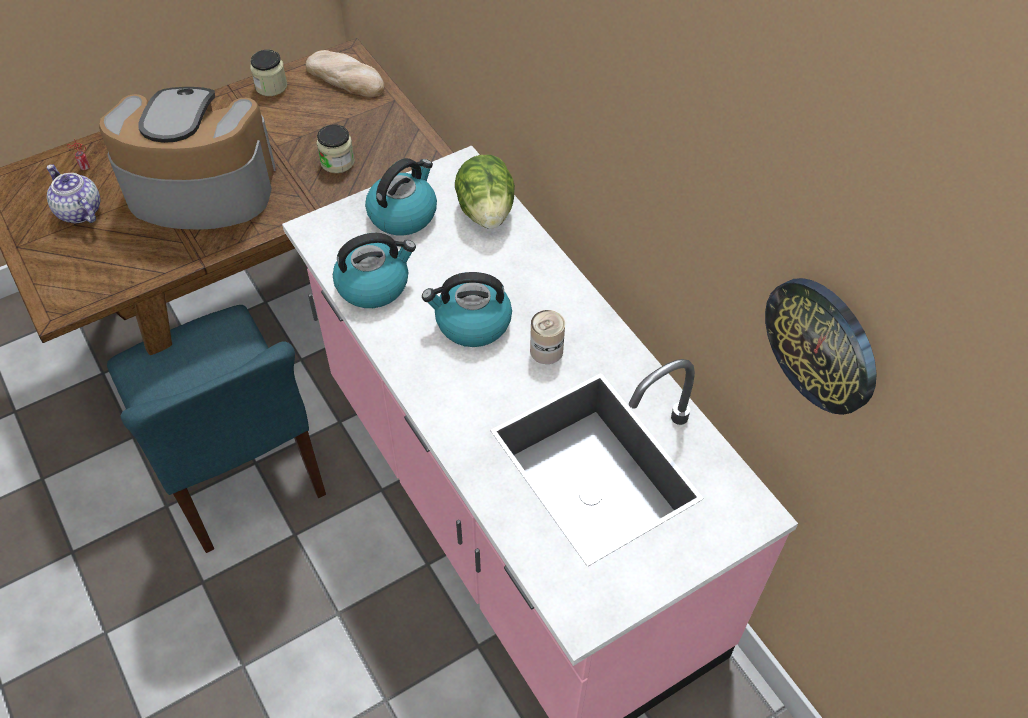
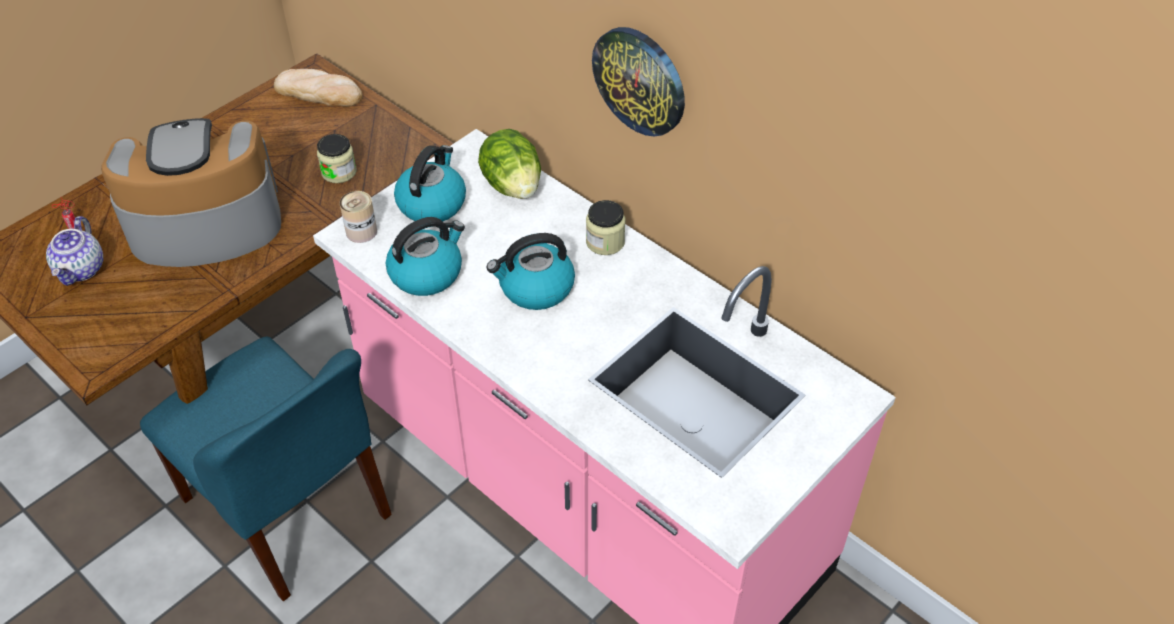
camera: 15 degrees left, 5 degrees down
teapot [46,164,100,223] -> teapot turned 120 degrees counterclockwise [46,216,103,286]
jar [250,50,287,96] -> jar moved to [586,200,626,255]
can [530,310,565,364] -> can moved to [340,191,377,243]
wall clock [765,278,877,415] -> wall clock moved to [592,27,685,137]

